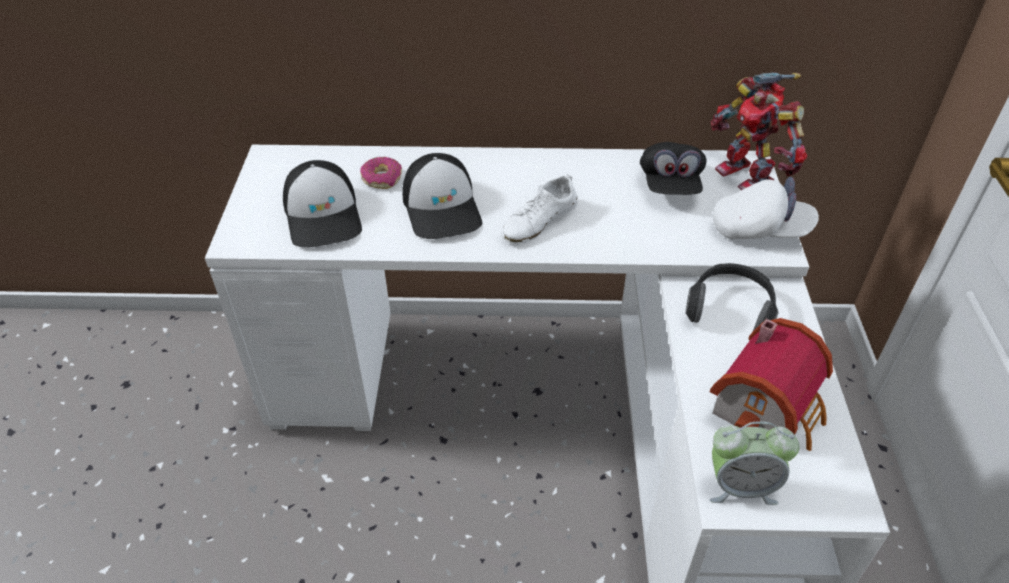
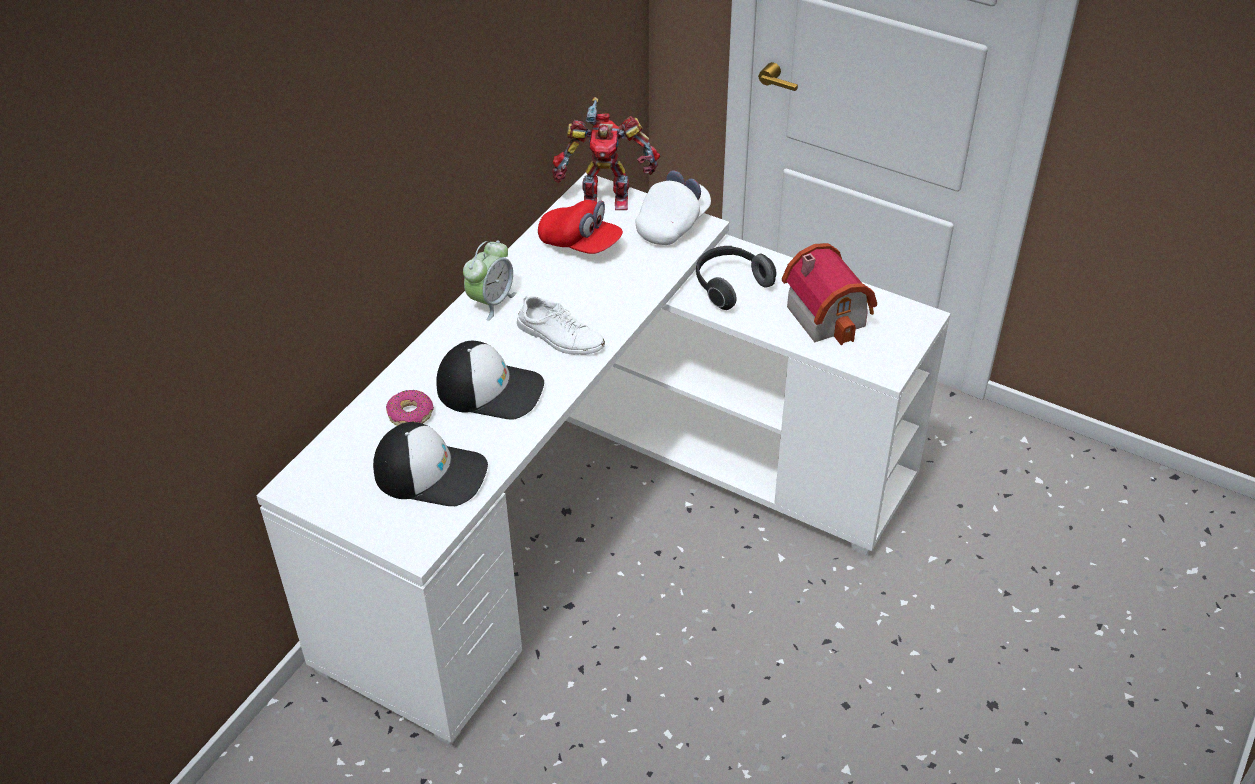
camera: 60 degrees left, 0 degrees up
white shoe [501,174,578,244] -> white shoe turned 45 degrees counterclockwise [517,295,605,355]
black cap [640,142,707,195] -> red cap [538,200,623,254]
alarm clock [709,421,800,505] -> alarm clock moved to [463,240,516,320]

